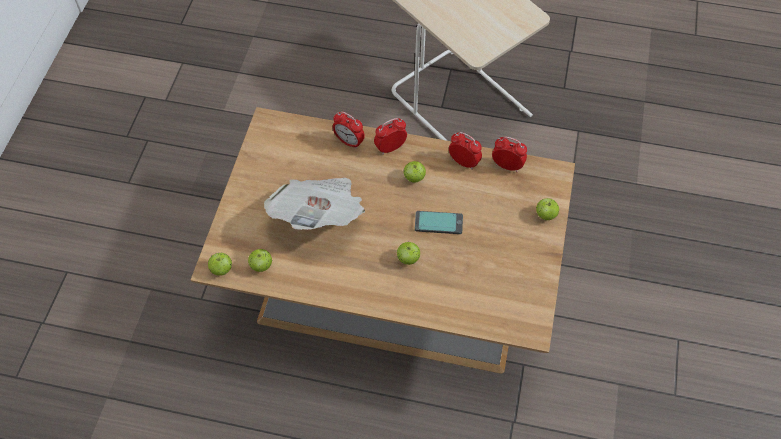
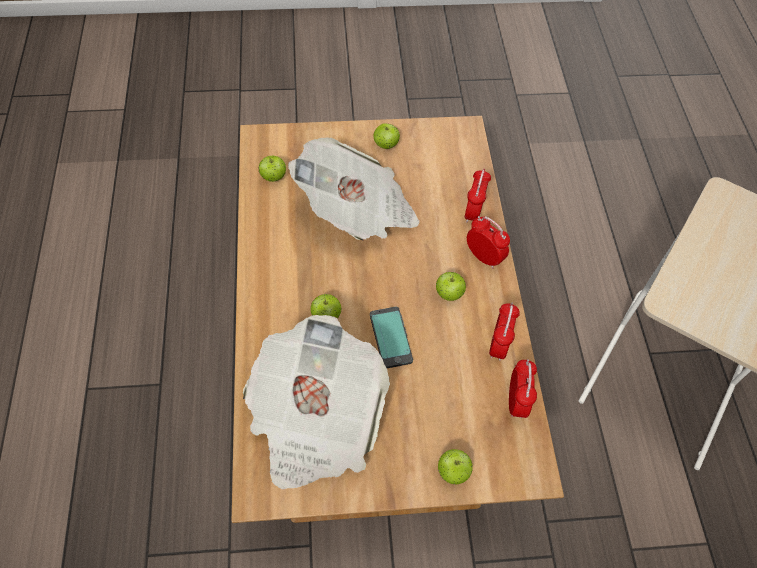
camera: 70 degrees right, 0 degrees up
apple [208,253,232,276] -> apple moved to [374,123,400,149]
none -> newspaper [243,315,390,490]

